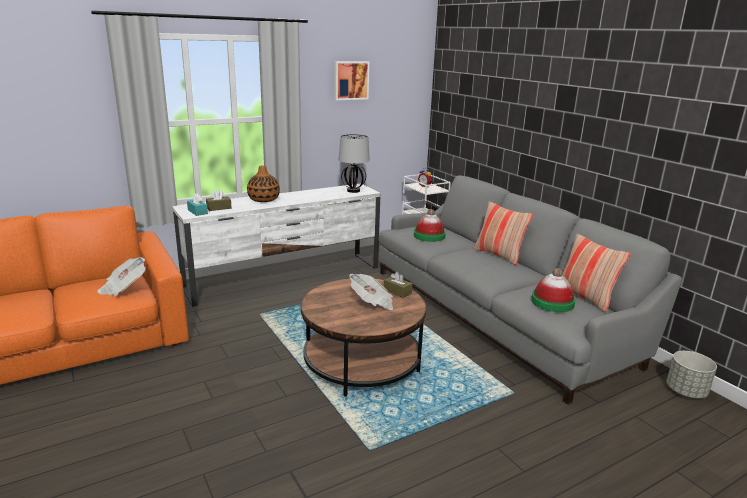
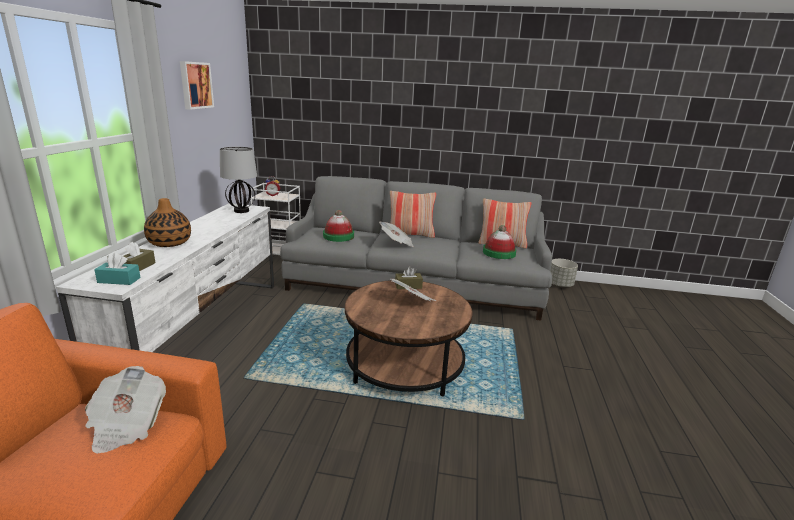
camera: 50 degrees left, 0 degrees up
none -> newspaper [379,222,414,247]

